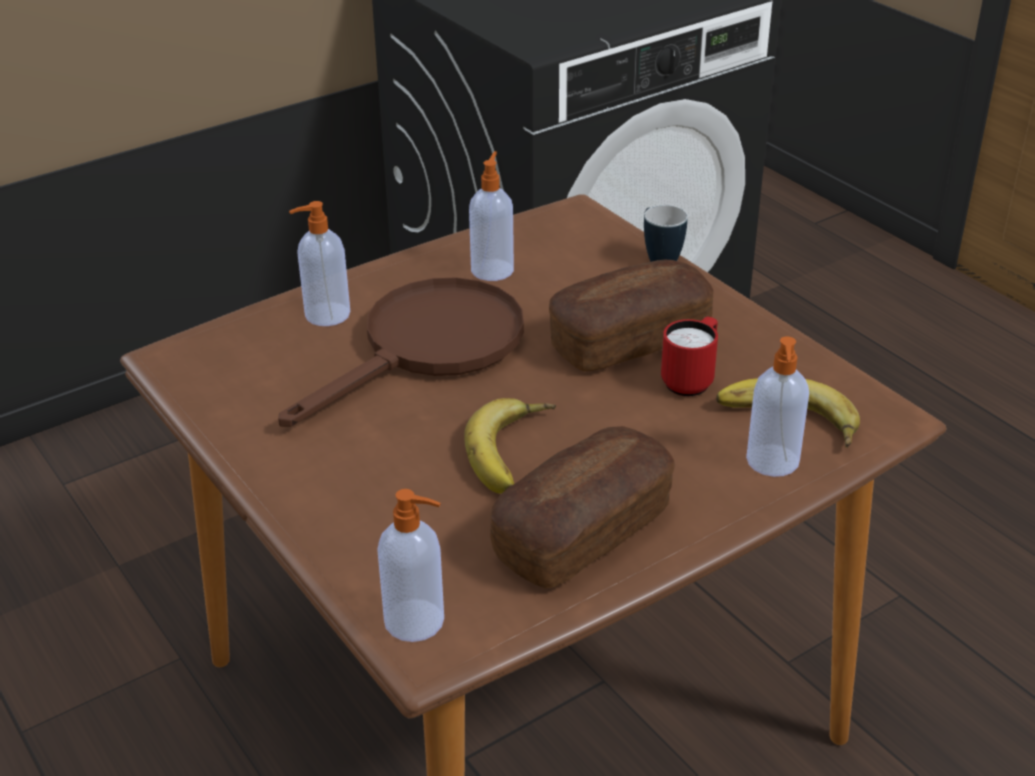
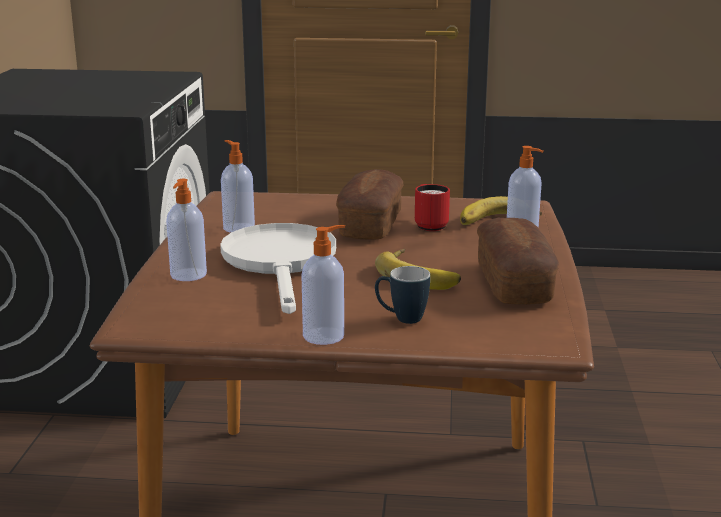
camera: 50 degrees left, 15 degrees down
brown frying pan [278,277,524,427] -> white frying pan [220,223,336,314]
soap dispenser [377,489,444,642] -> soap dispenser moved to [301,225,345,345]
mug [644,205,688,262] -> mug moved to [375,266,430,324]

